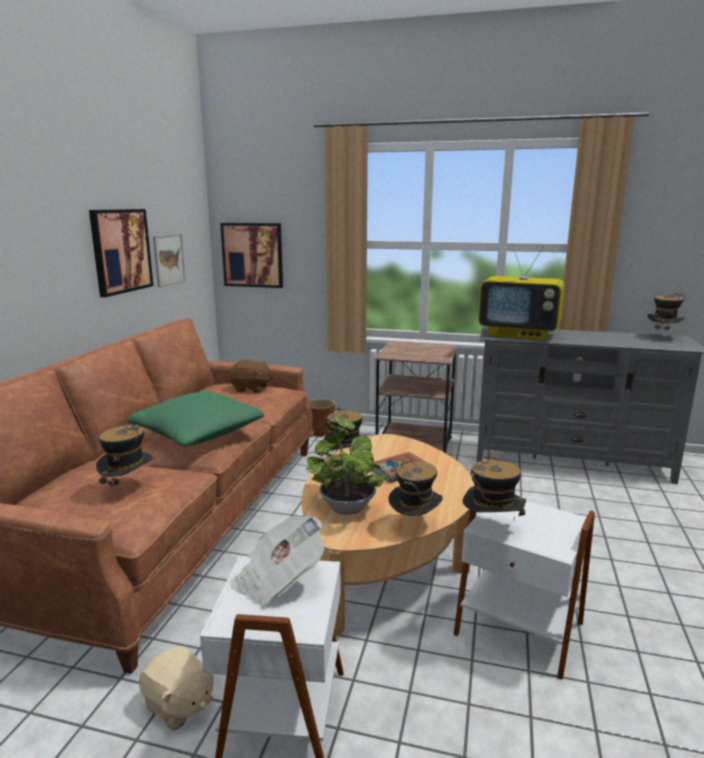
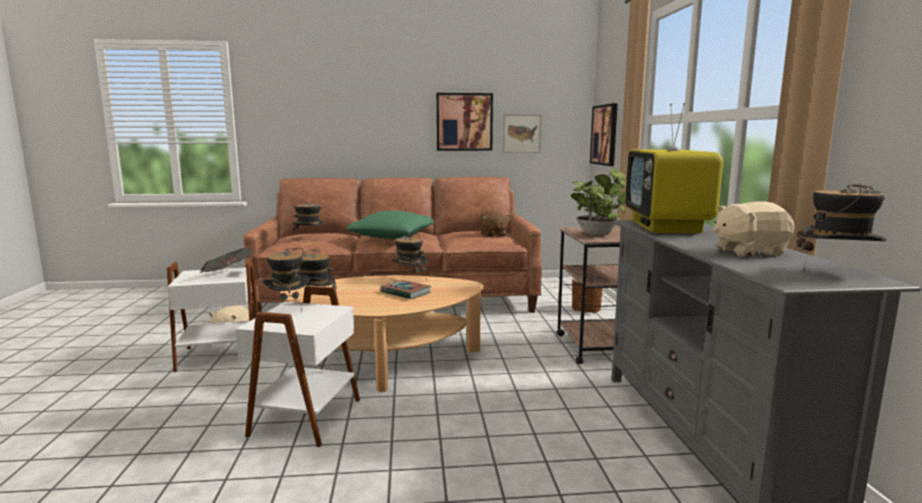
camera: 70 degrees right, 5 degrees down
potted plant [306,415,388,515] -> potted plant moved to [571,168,627,236]
none -> beige plush toy [713,201,795,257]

